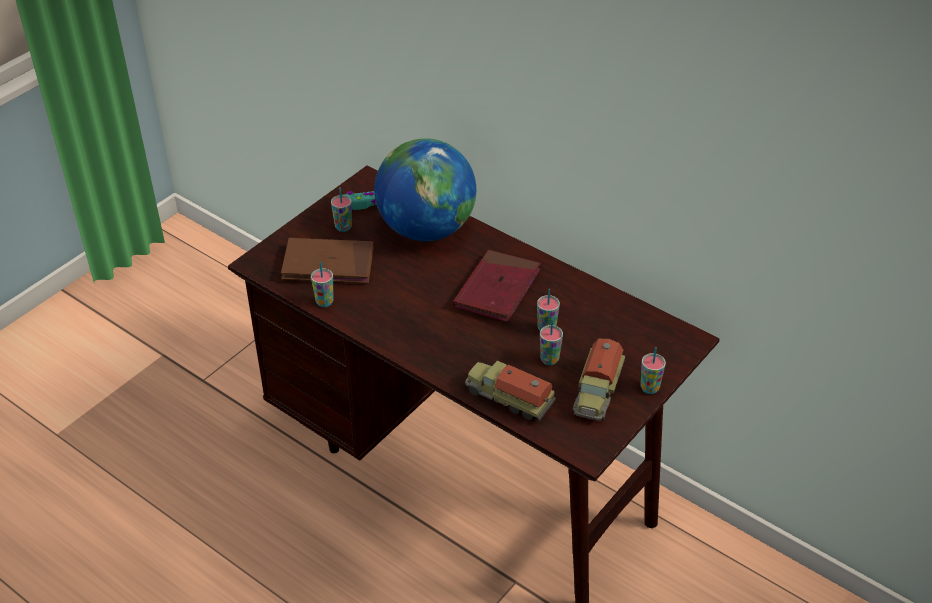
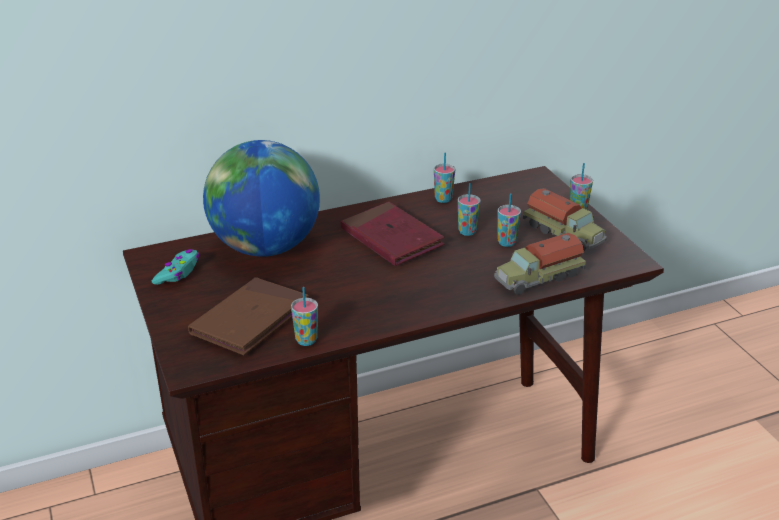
camera: 60 degrees left, 10 degrees down
cup [331,187,352,232] -> cup moved to [434,152,455,203]

